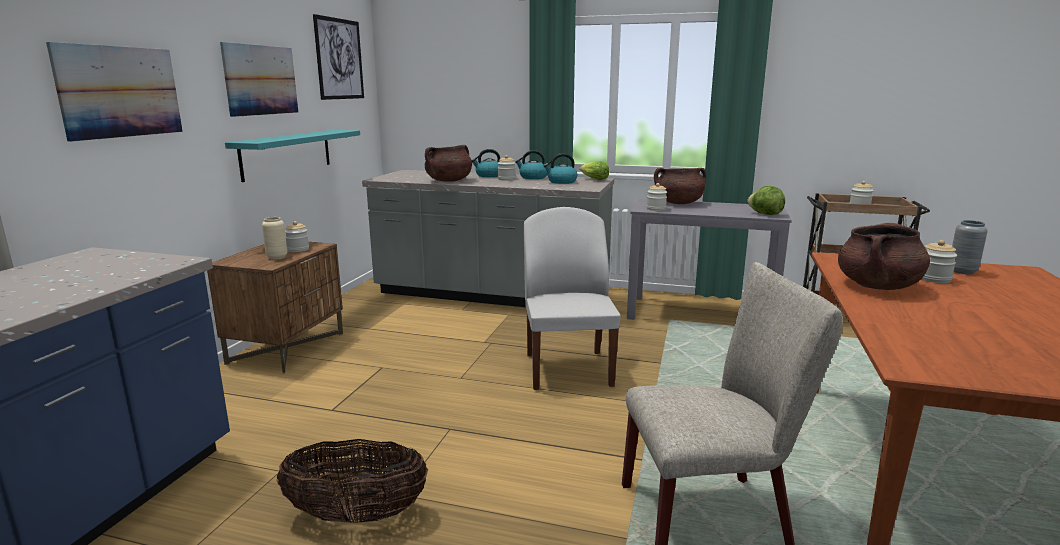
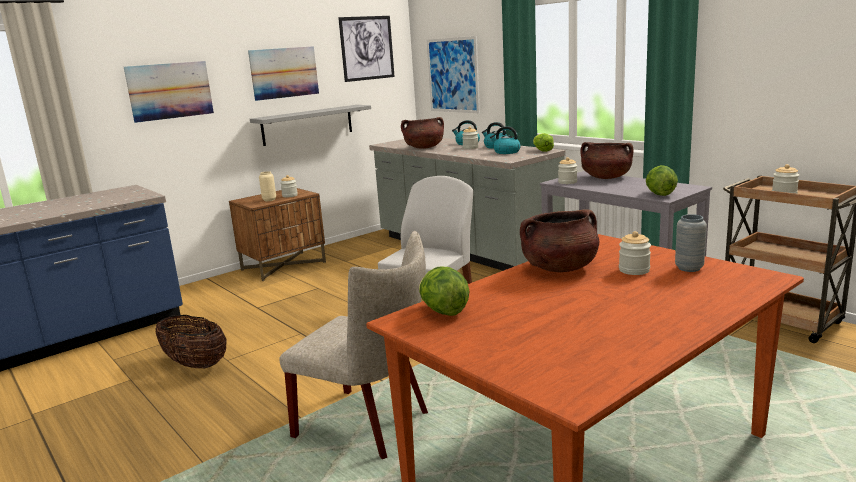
camera: 35 degrees right, 0 degrees up
turquoise shelf [225,130,360,182] -> grey shelf [250,105,371,146]
none -> lettuce [419,267,470,316]
none -> picture [427,36,480,113]

